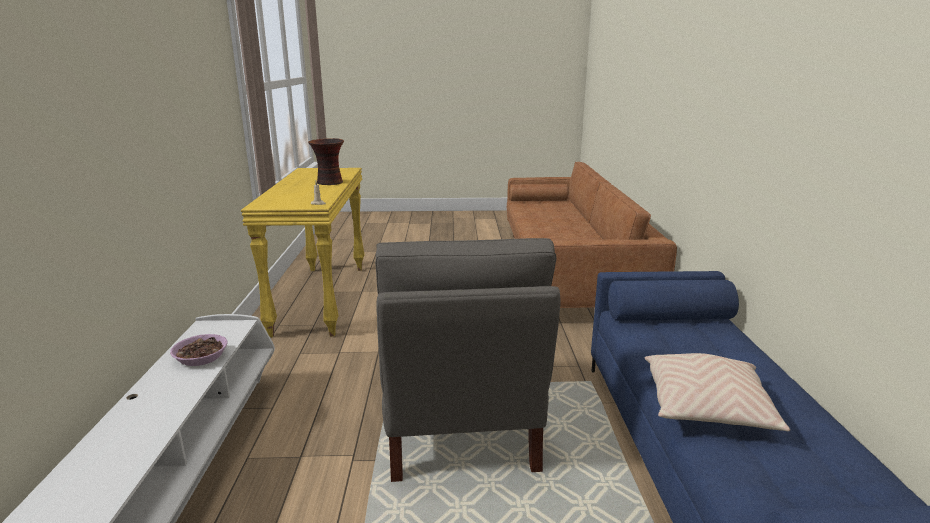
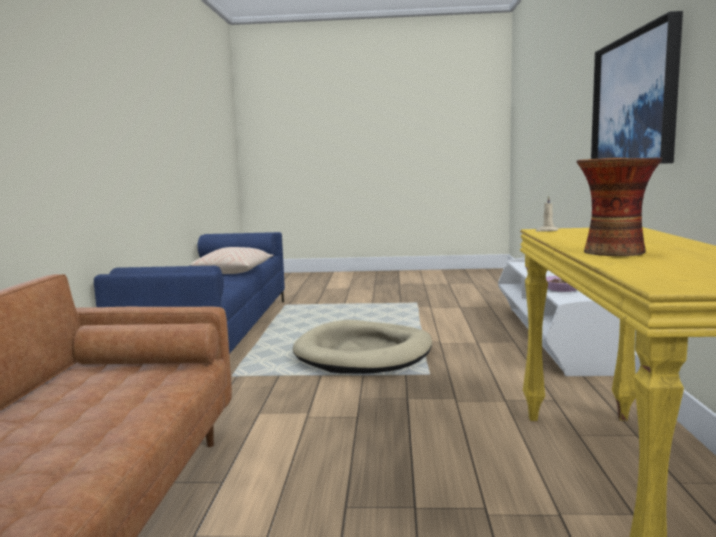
camera: 175 degrees left, 10 degrees down
grey armchair [375,238,561,482] -> beige dog bed [293,320,432,374]
none -> picture [591,11,683,164]

